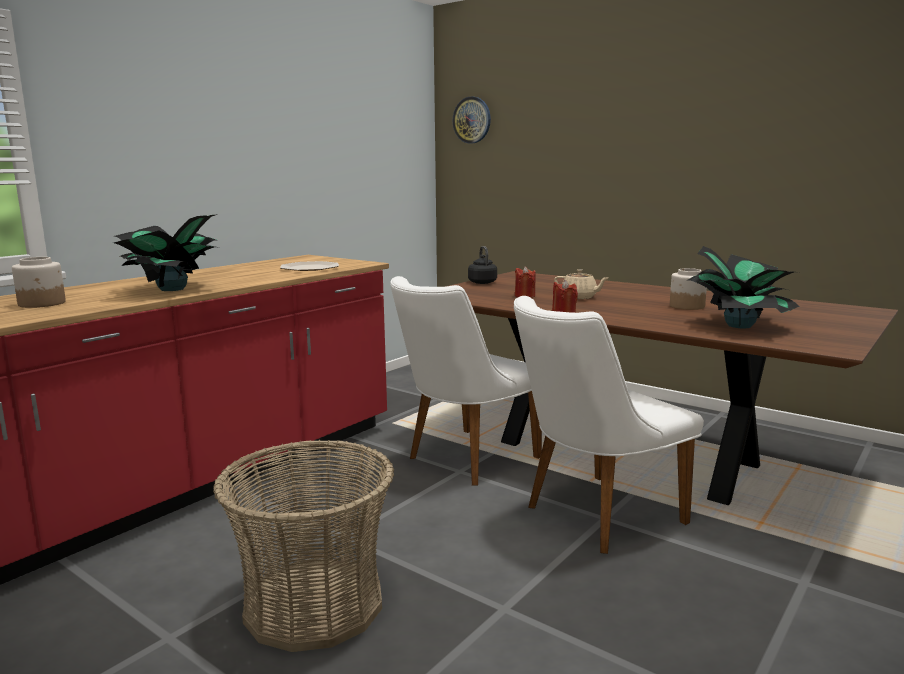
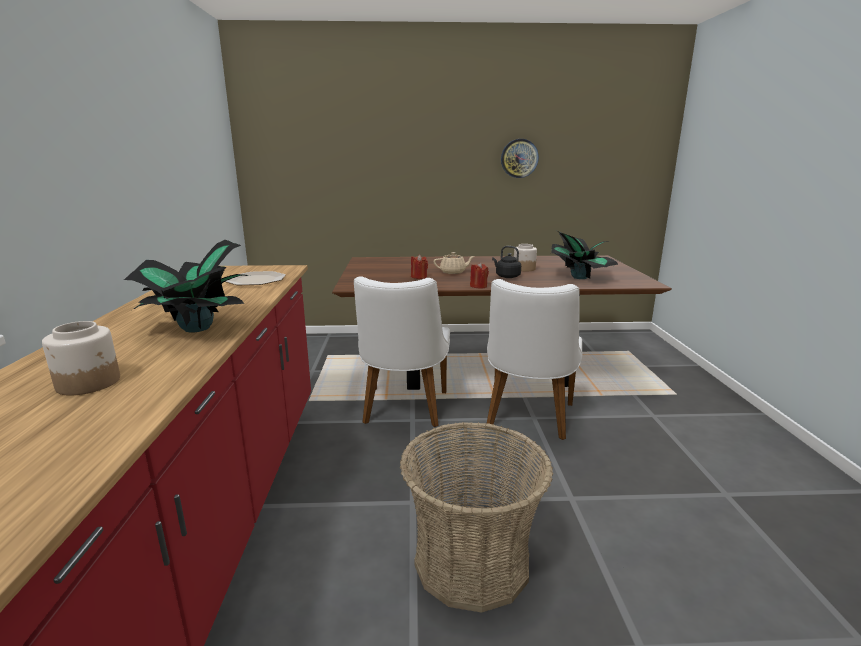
camera: 40 degrees left, 5 degrees up
wall clock [453,97,491,143] -> wall clock moved to [501,139,539,178]
black kettle [468,246,497,284] -> black kettle moved to [492,246,521,278]

